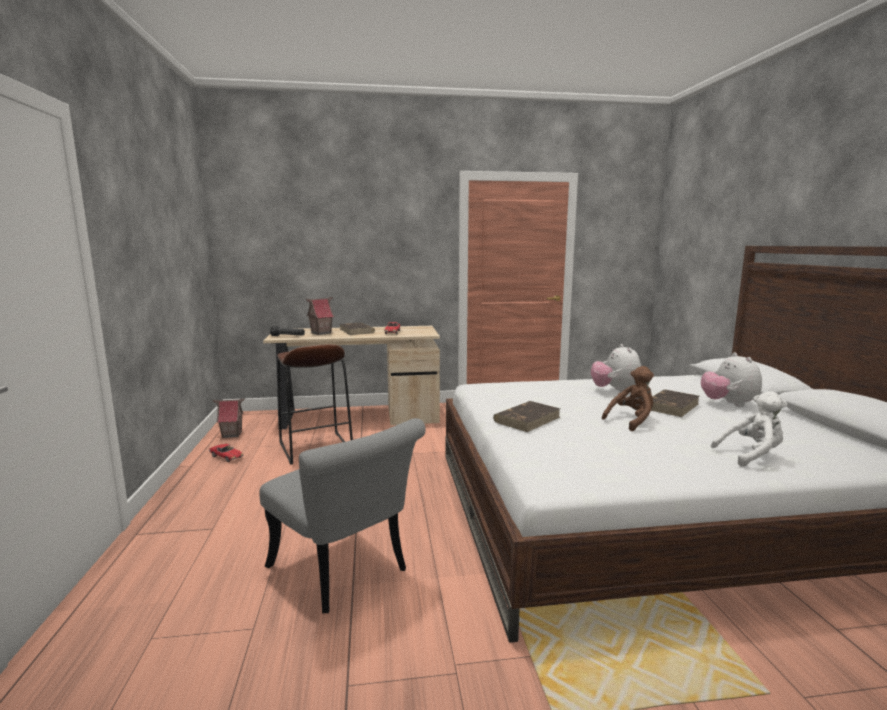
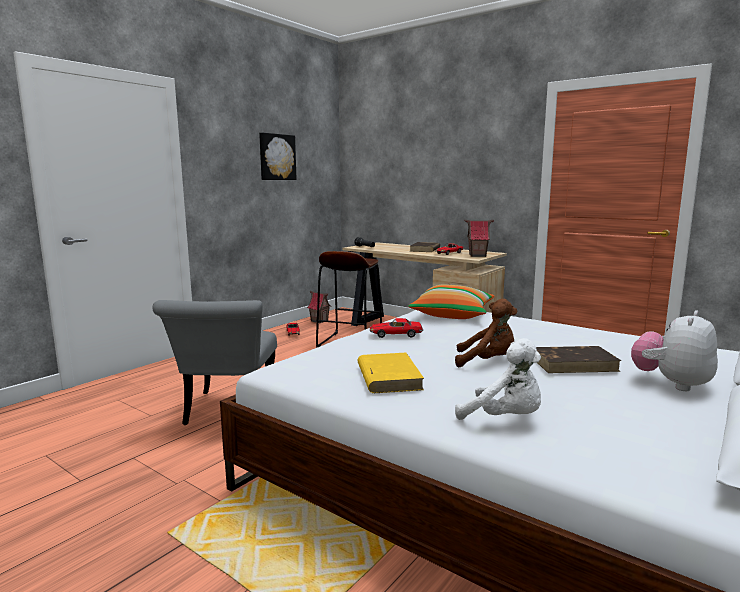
camera: 45 degrees right, 0 degrees up
toy house [306,297,334,335] -> toy house moved to [464,220,494,257]
brown book [493,401,560,432] -> toy car [370,318,423,338]
plush toy [591,344,641,393] -> none
none -> picture [259,133,297,180]
none -> yellow book [357,353,424,393]
none -> pillow [408,284,494,319]

